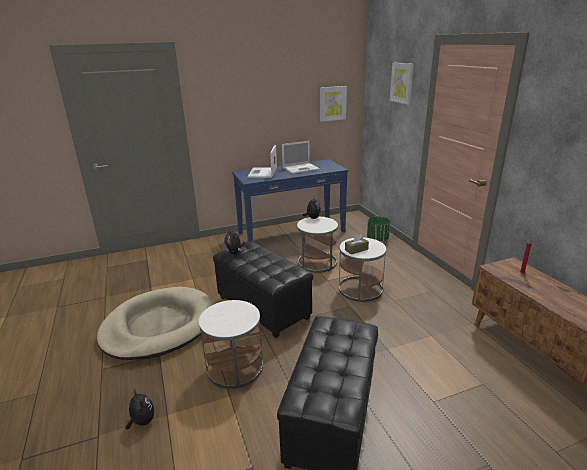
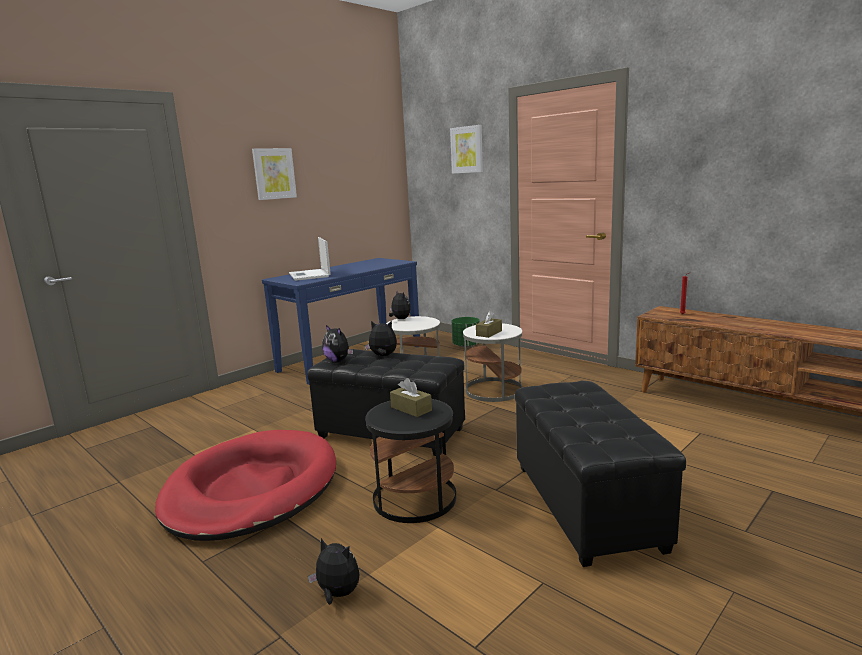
camera: 25 degrees left, 10 degrees down
beige dog bed [97,287,213,360] -> red dog bed [155,430,336,541]
white side table [199,300,263,389] -> black side table [365,399,456,523]
laptop [282,141,320,174] -> none
picture [320,86,347,122] -> picture moved to [252,148,297,200]
none -> plush toy [365,321,397,356]
none -> brown tissue box [390,378,432,417]

